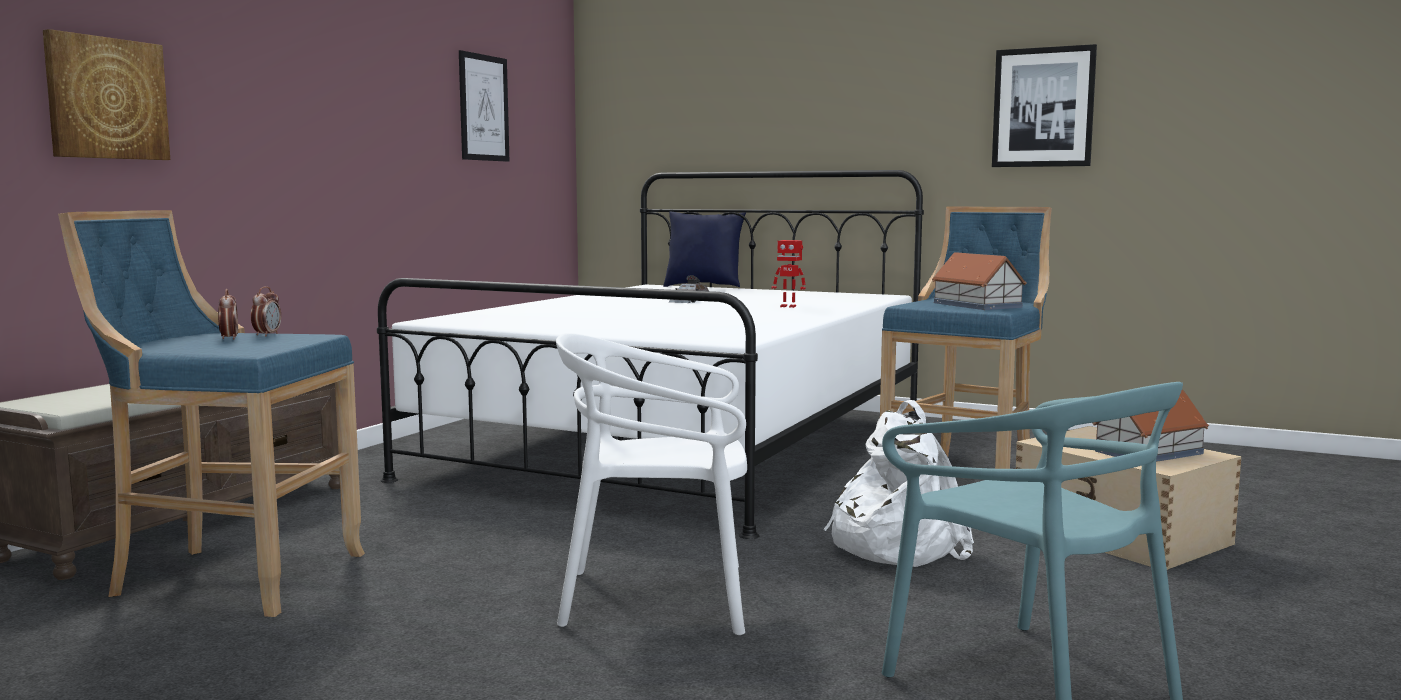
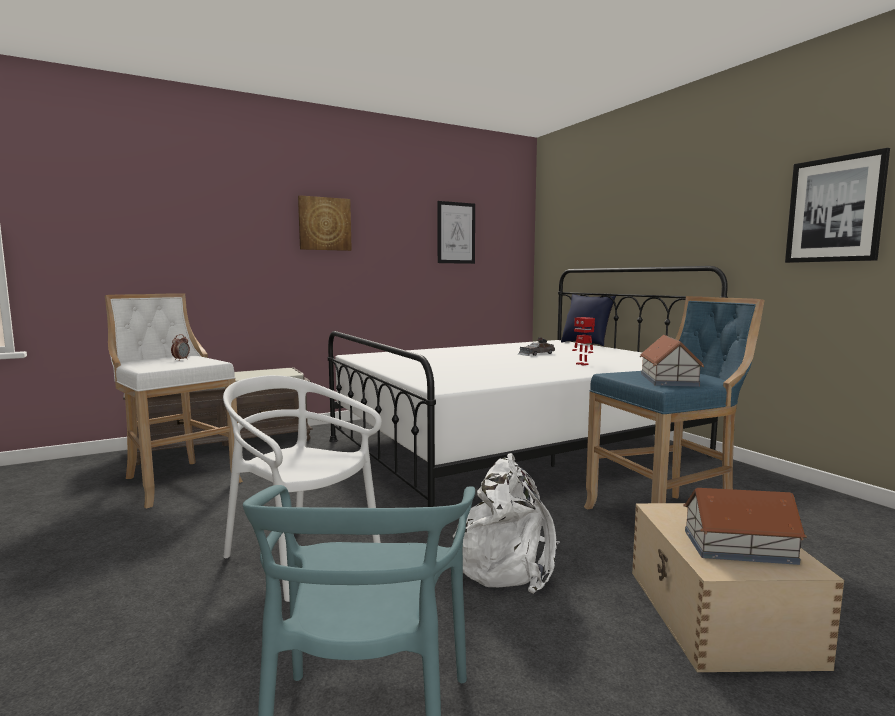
camera: 35 degrees right, 0 degrees up
picture [43,29,170,160] -> picture moved to [298,195,352,251]
blue stool [58,210,365,617] -> white stool [105,293,243,509]
alarm clock [251,286,281,336] -> none

